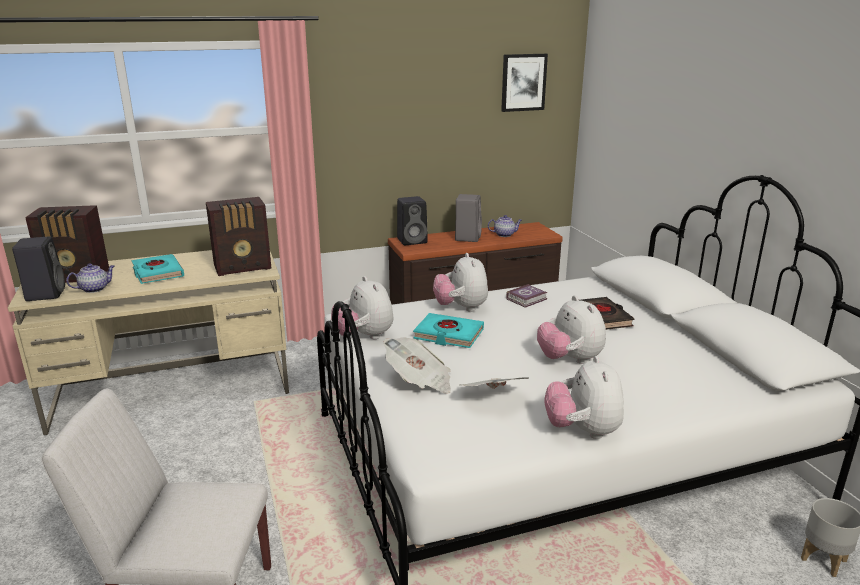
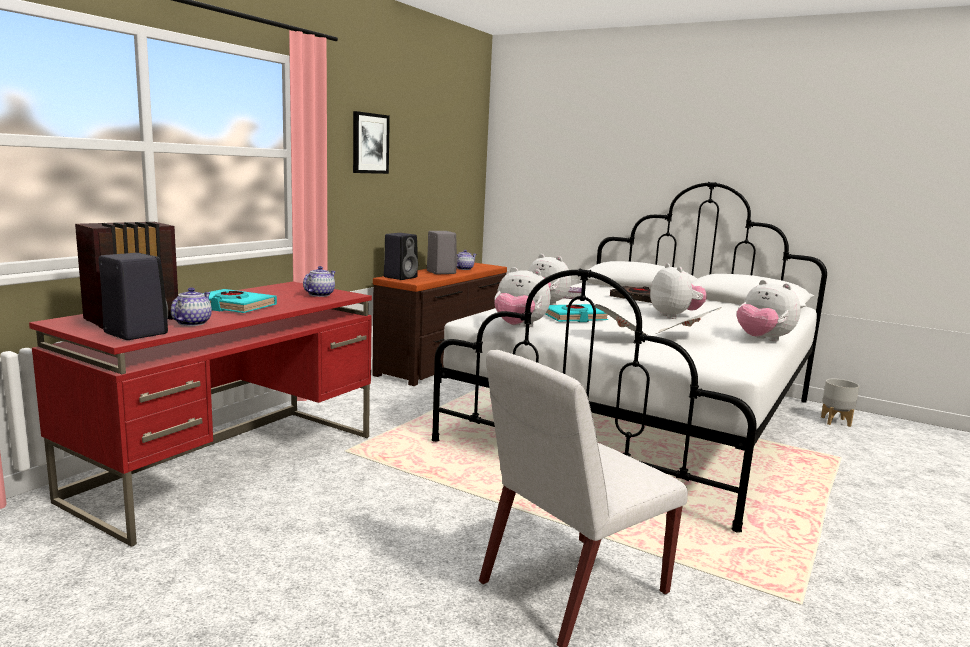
camera: 40 degrees left, 10 degrees down
beige desk [8,250,289,435] -> red desk [29,282,372,547]
radio [206,197,271,276] -> teapot [303,266,336,297]
picture [501,54,548,112] -> picture moved to [353,111,390,174]
plush toy [537,295,606,364] -> plush toy turned 135 degrees counterclockwise [650,263,707,319]

